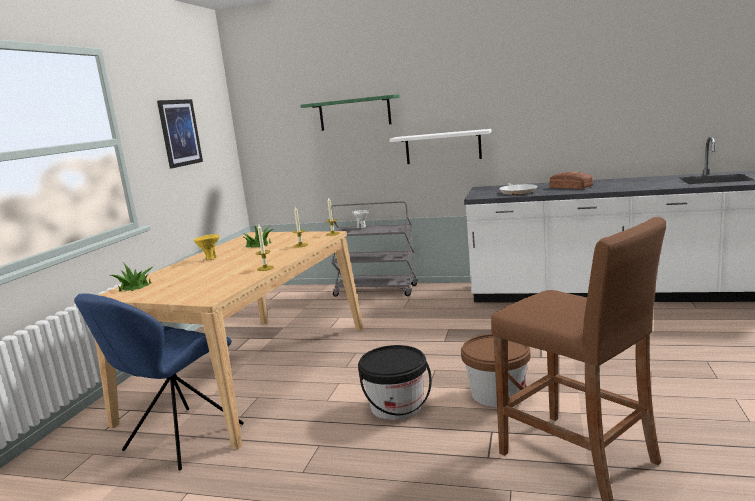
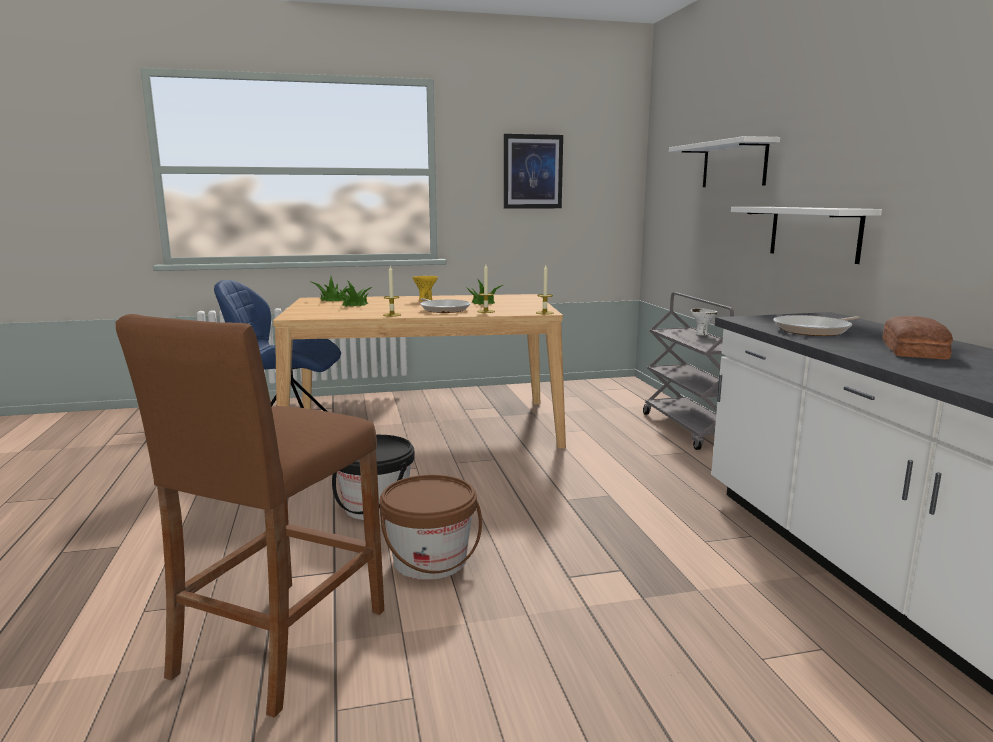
camera: 60 degrees right, 0 degrees up
green shelf [300,94,399,131] -> white shelf [669,136,780,187]
none -> potted plant [339,280,372,307]
none -> frying pan [420,298,471,313]

